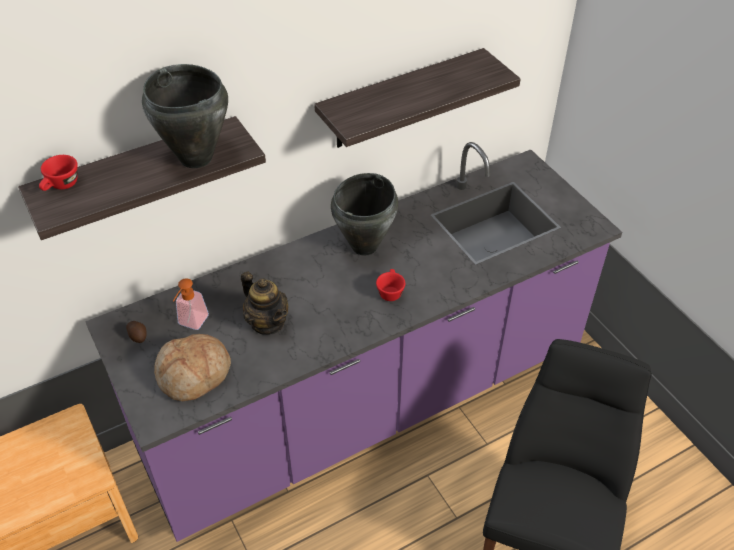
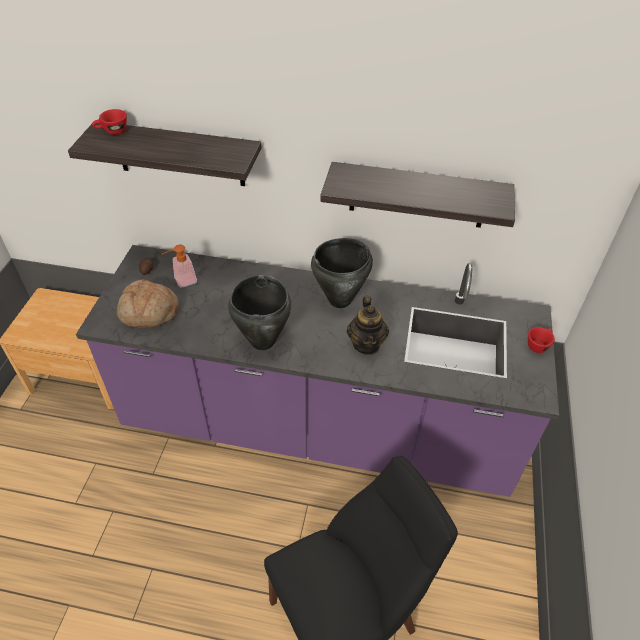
camera: 40 degrees right, 0 degrees up
black cooking pot [142,64,228,168] -> black cooking pot moved to [228,275,291,350]
teapot [241,271,288,335] -> teapot moved to [347,296,389,355]
red cup [376,269,405,301] -> red cup moved to [528,327,555,353]

